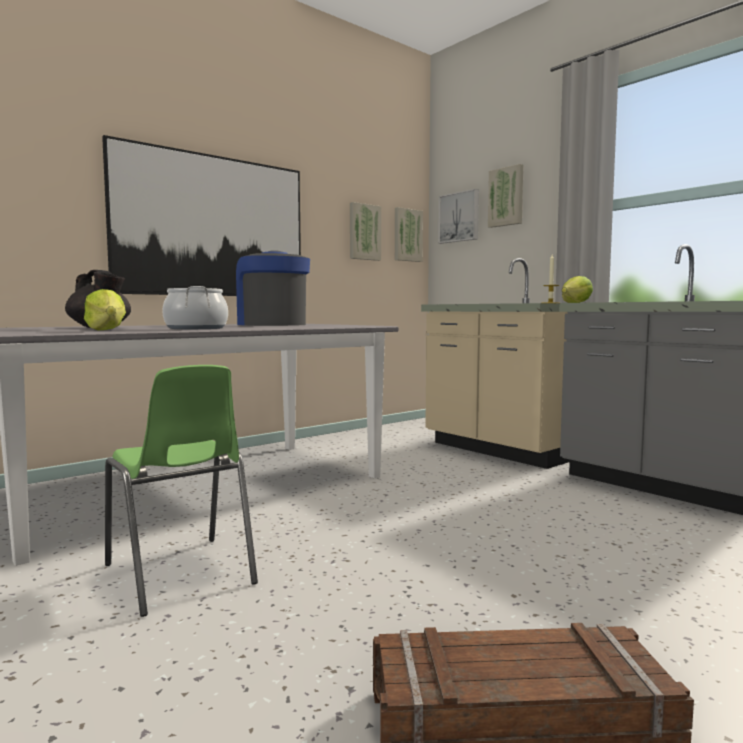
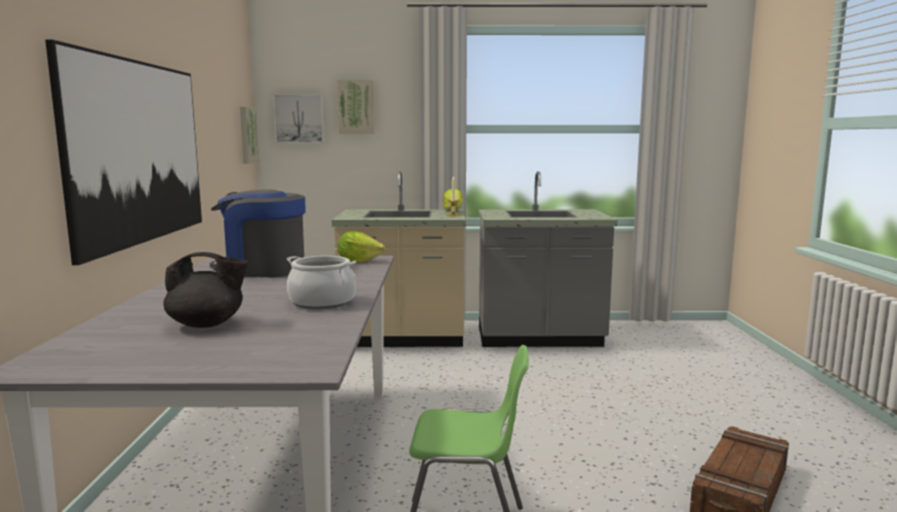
camera: 50 degrees left, 5 degrees up
lettuce [84,289,126,331] -> lettuce moved to [337,231,385,263]
picture [350,202,381,261] -> none

